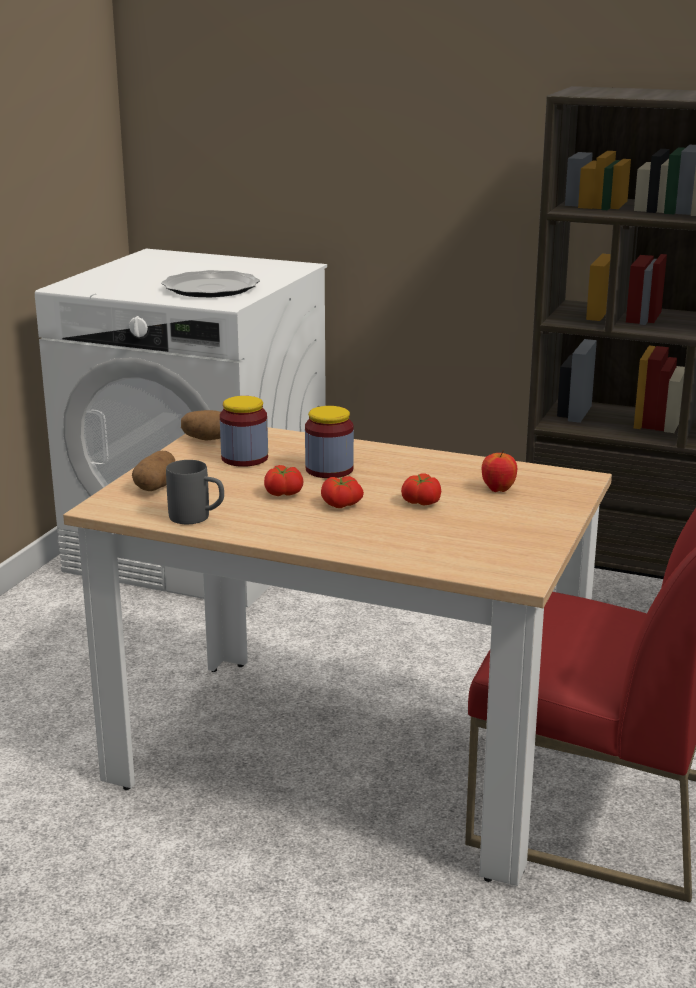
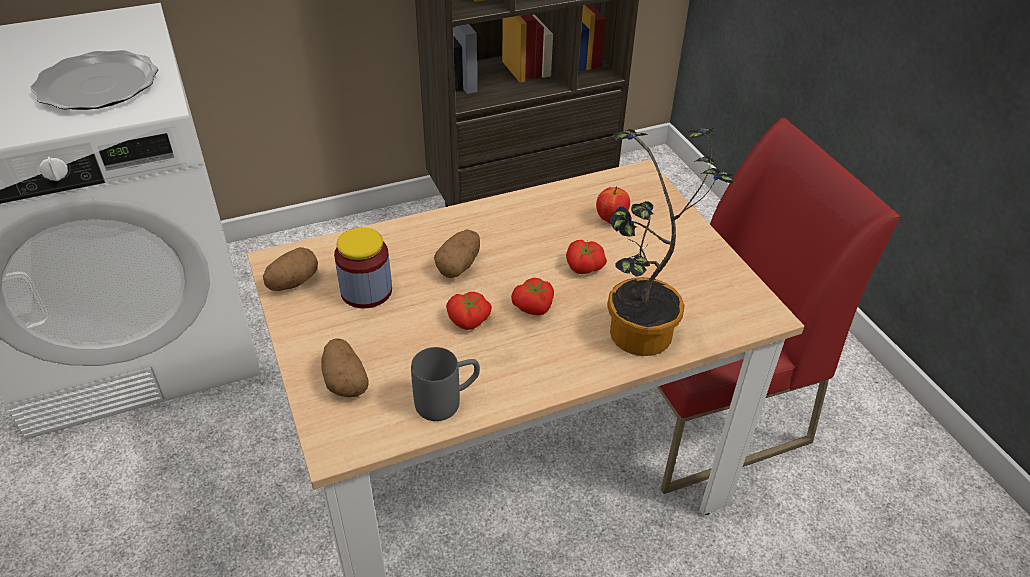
camera: 45 degrees left, 20 degrees up
jar [305,406,354,478] -> potato [434,229,480,278]
none -> potted plant [607,128,734,356]

